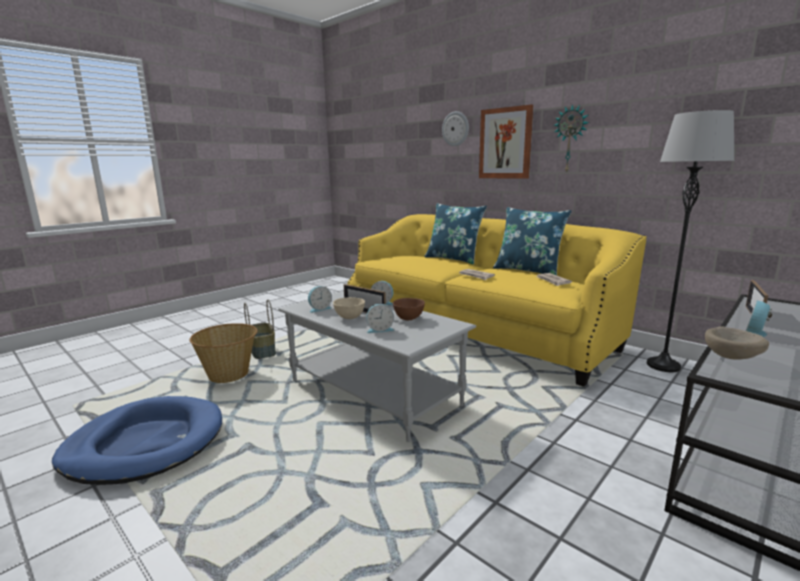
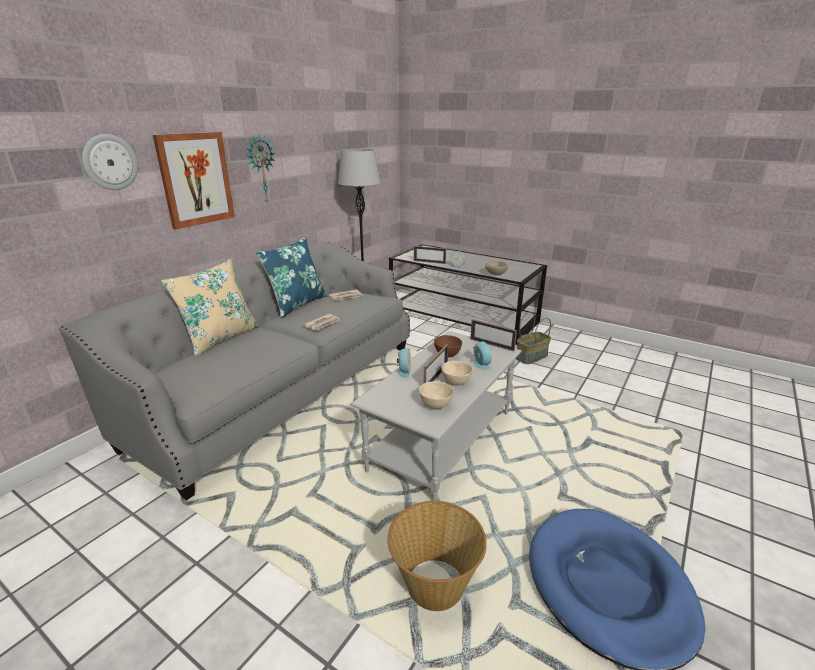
camera: 100 degrees left, 10 degrees up
basket [244,299,276,359] -> basket moved to [516,311,551,364]
alarm clock [308,286,332,313] -> beige bowl [419,381,454,409]
yellow sofa [347,214,647,387] -> grey sofa [59,242,410,500]
blue pillow [424,203,487,265] -> beige pillow [161,259,259,357]
none -> picture frame [470,319,517,351]

